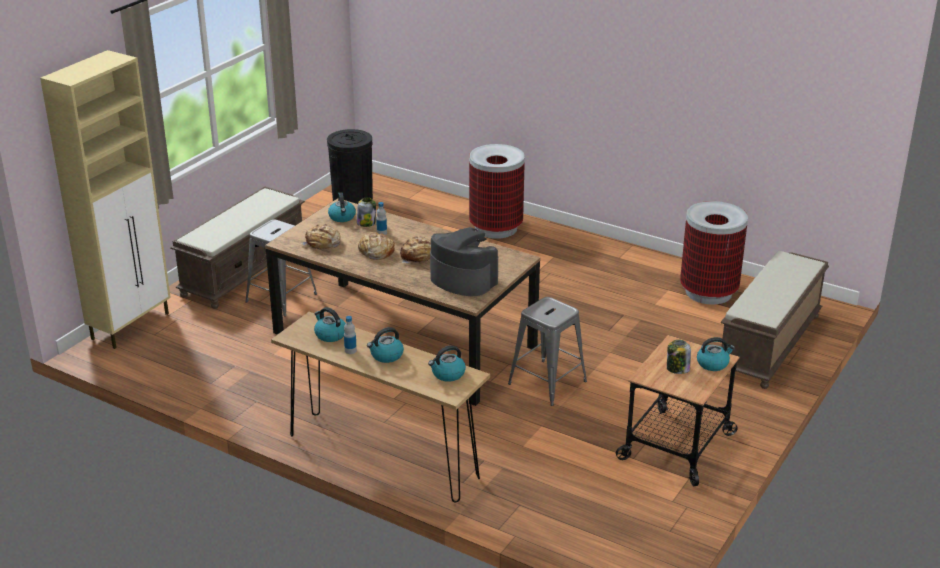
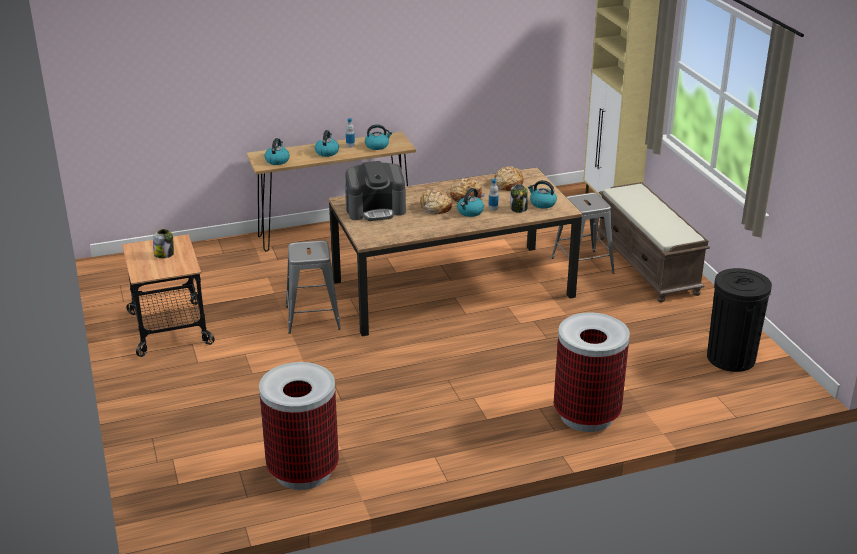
camera: 130 degrees right, 0 degrees up
kettle [697,337,735,371] -> kettle moved to [457,188,484,217]
brown bench [721,251,829,389] -> none

